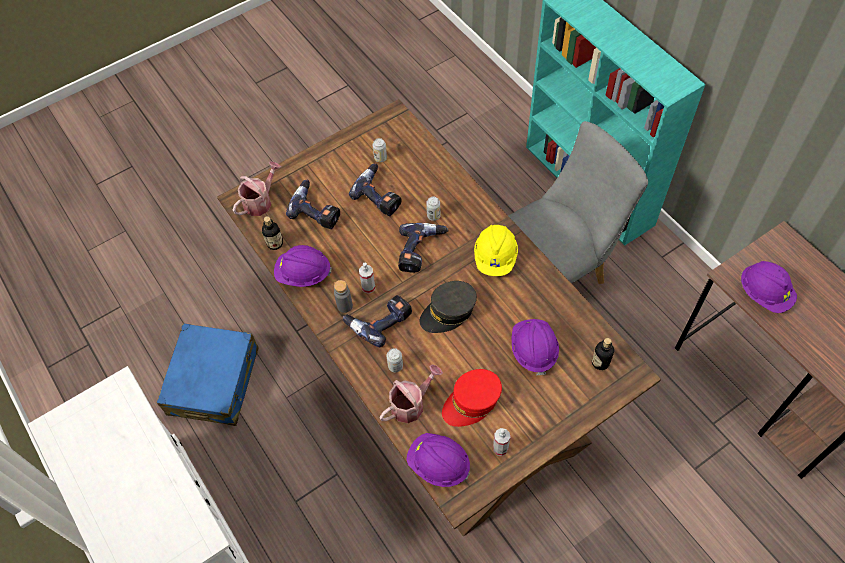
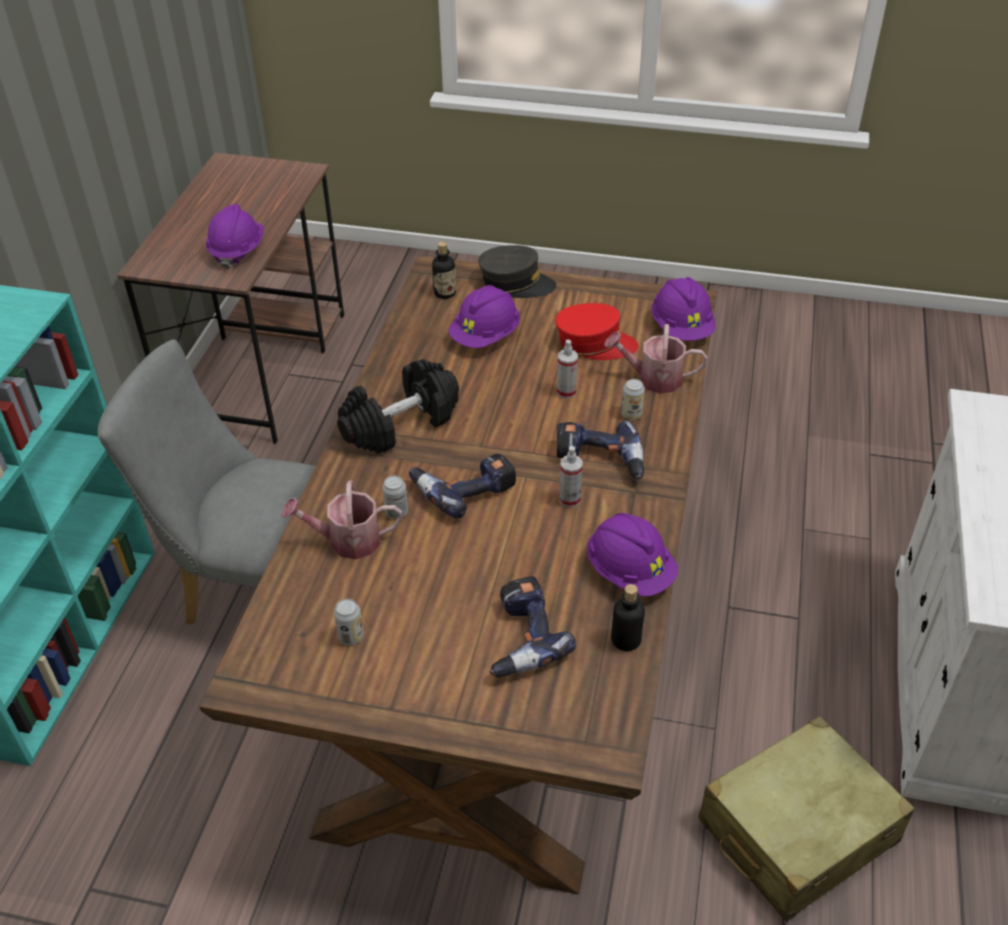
camera: 135 degrees left, 15 degrees down
blue suitcase [157,324,259,426] -> beige suitcase [698,716,915,921]
watering can [233,161,281,216] -> watering can moved to [281,481,402,559]
grey bottle [334,280,353,313] -> none
power drill [349,164,402,216] -> none
grey cap [420,281,477,333] -> grey cap moved to [478,245,556,298]
yellow hard hat [474,225,518,276] -> black dumbbell [337,359,459,454]
spray bottle [493,428,510,456] -> spray bottle moved to [557,339,578,399]

